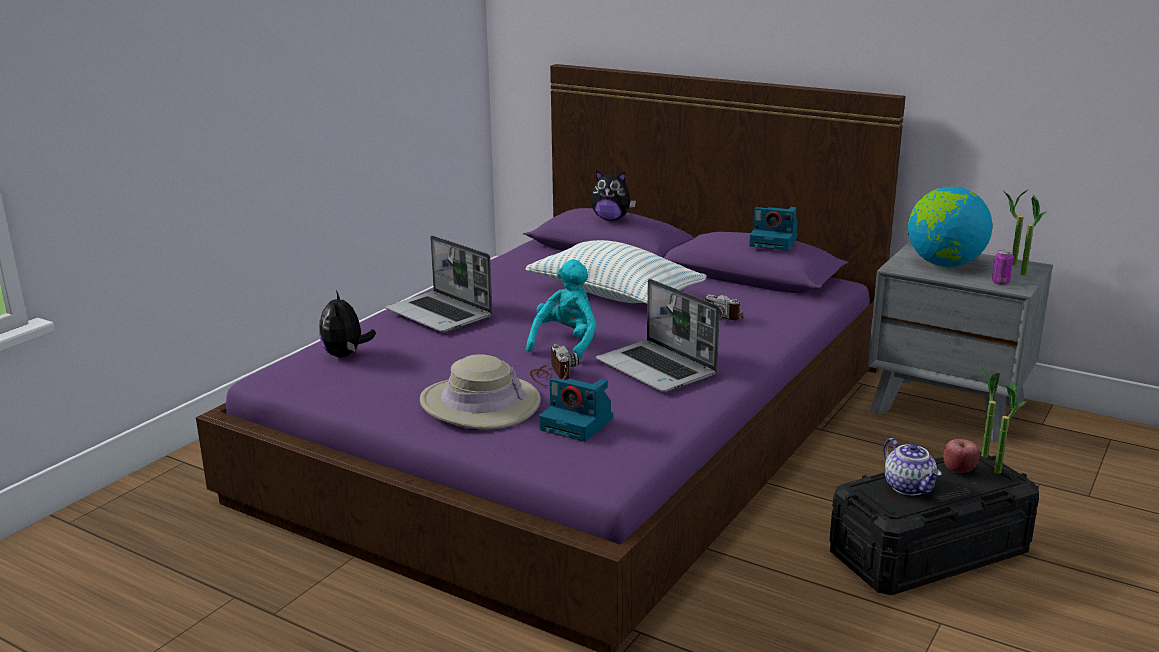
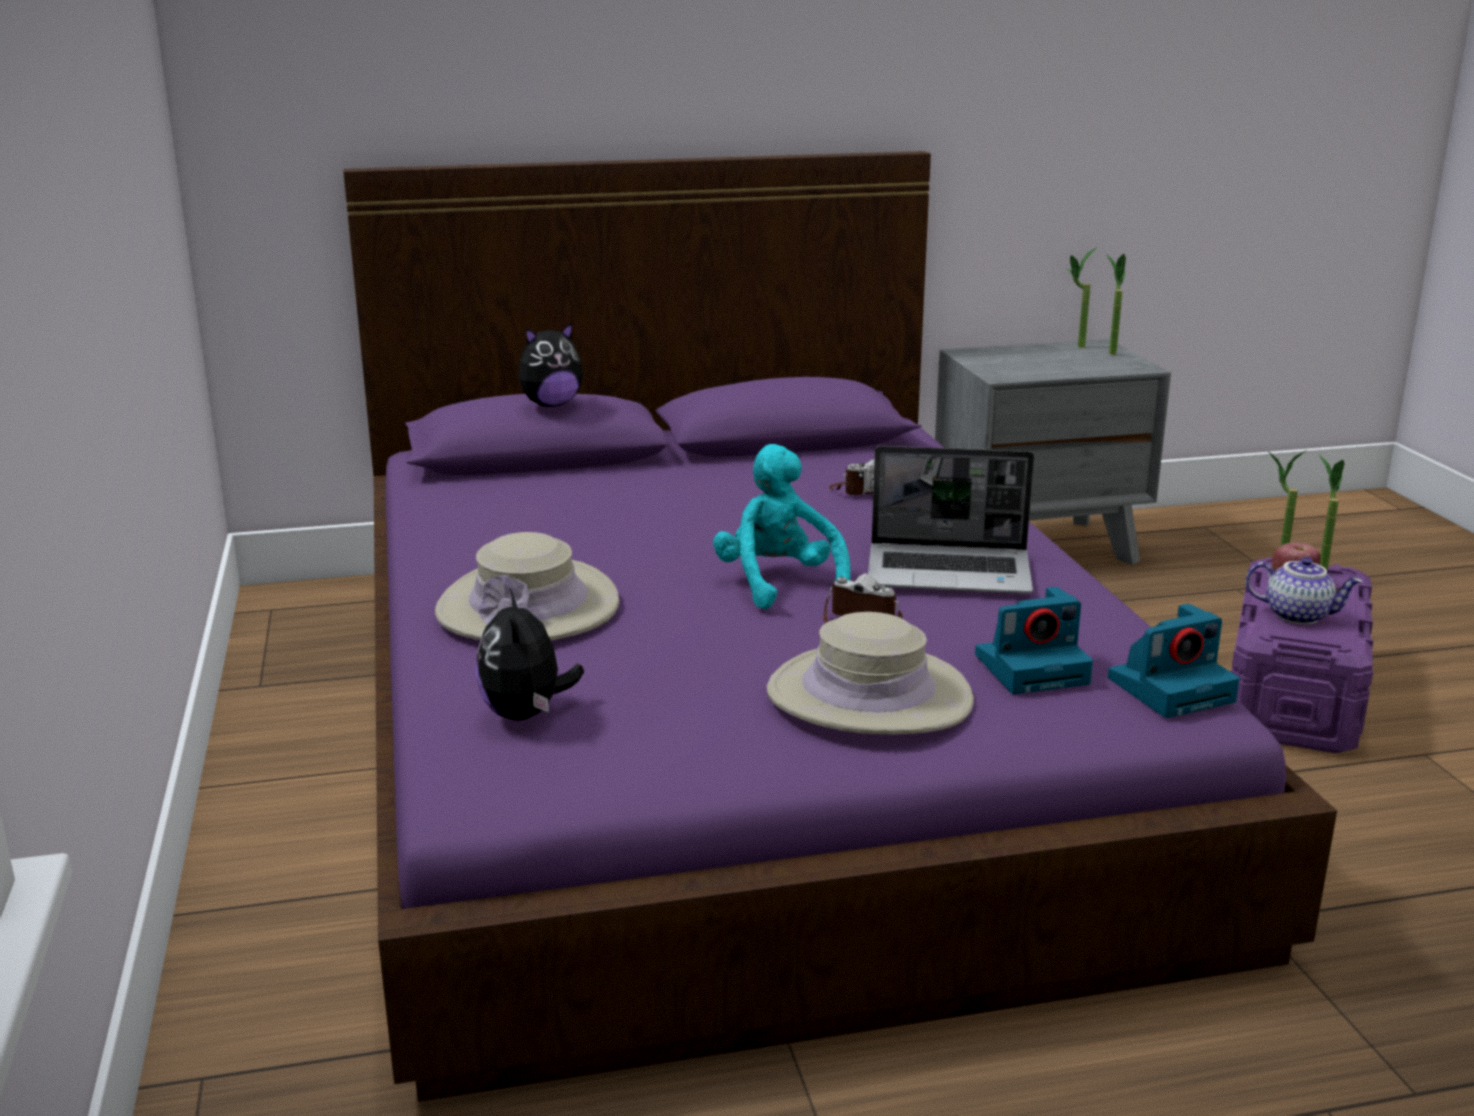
camera: 45 degrees left, 0 degrees up
plush toy [319,290,376,357] -> plush toy turned 45 degrees clockwise [476,587,584,721]
laptop [386,235,493,332] -> beige hat [435,532,619,640]
pillow [526,240,707,304] -> none
camera [749,207,797,251] -> camera moved to [1108,603,1240,718]
black storage box [829,451,1039,595] -> purple storage box [1231,557,1373,753]
globe [908,186,993,267] -> none
can [992,250,1014,285] -> none

